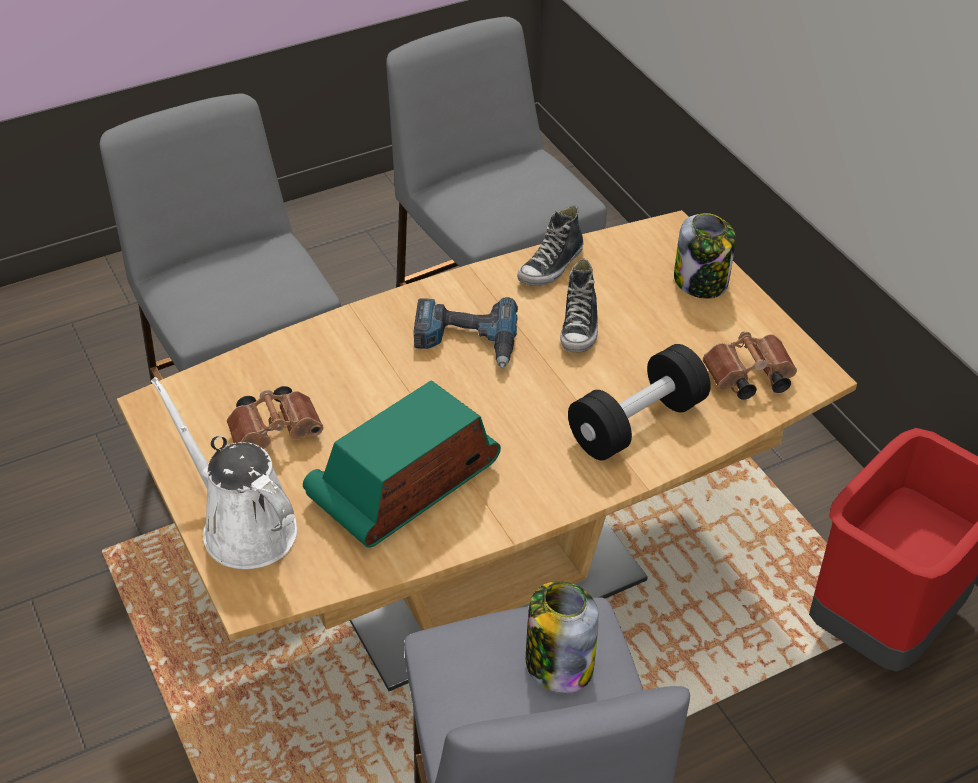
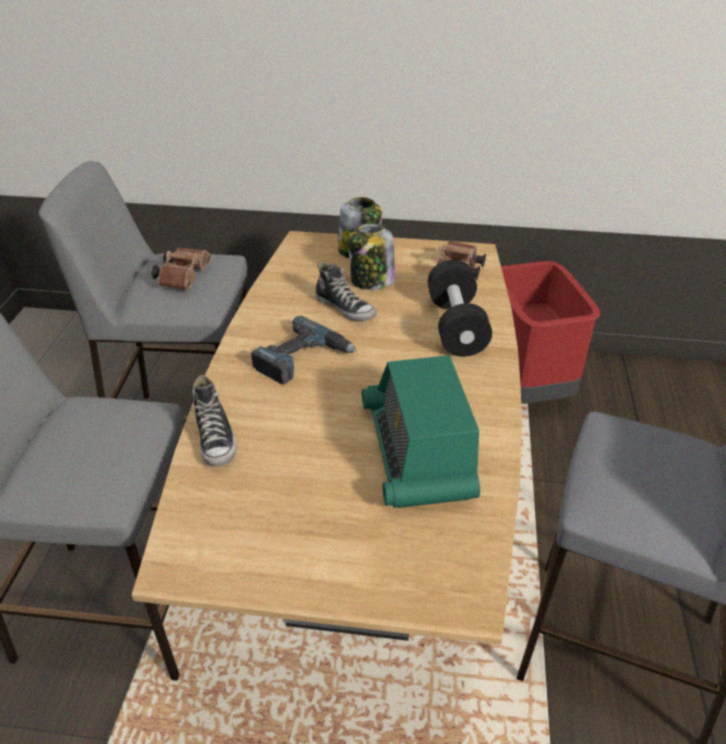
camera: 55 degrees left, 5 degrees down
white watering can [151,377,297,569] -> none
brown binoculars [227,386,324,449] -> brown binoculars moved to [151,248,212,290]
shoe [517,205,583,286] -> shoe moved to [192,375,237,467]
jar [526,581,599,693] -> jar moved to [348,223,395,290]

